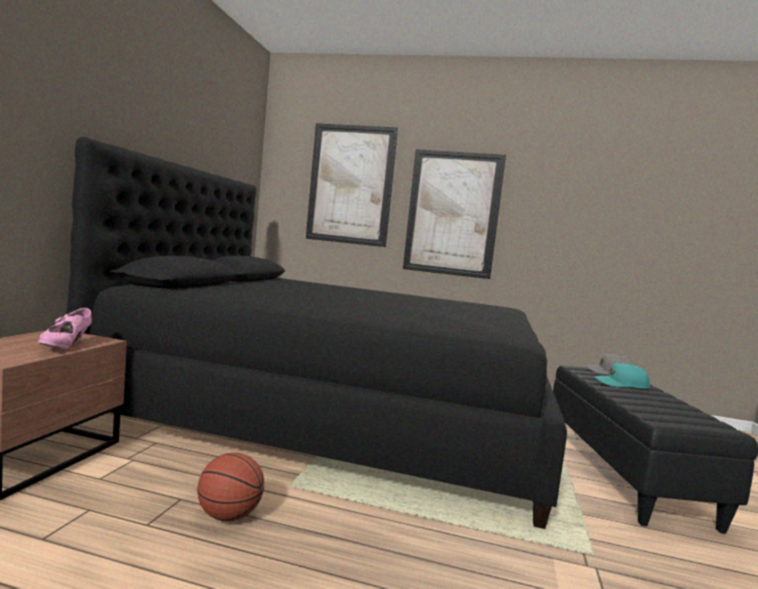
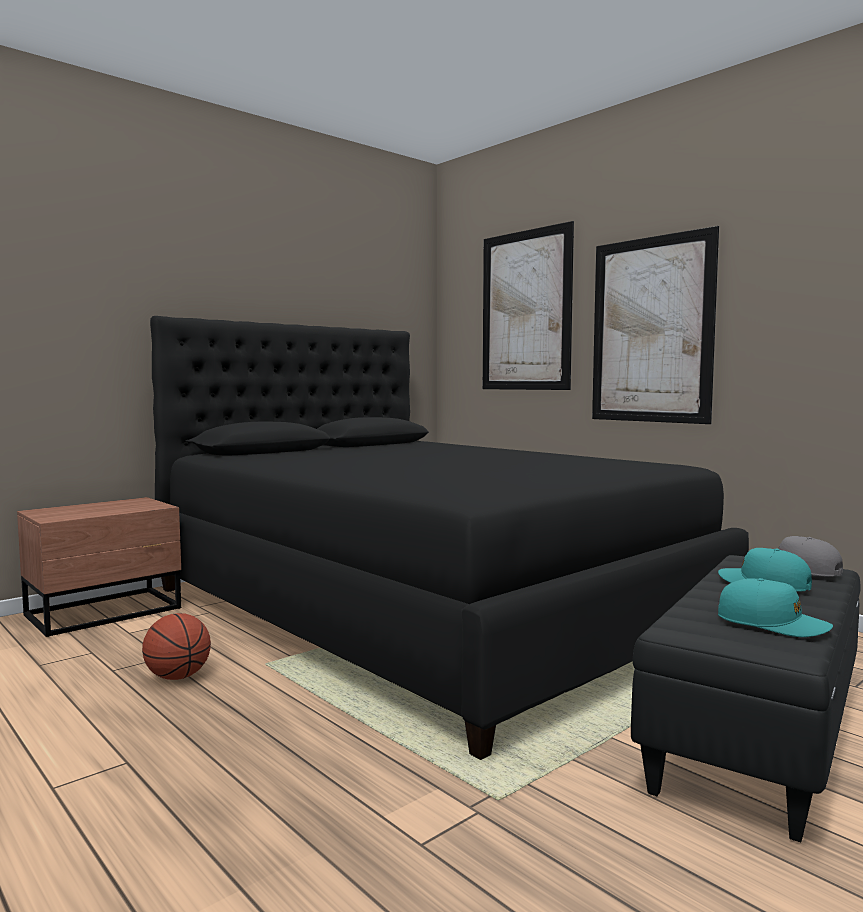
camera: 35 degrees right, 0 degrees up
pink shoe [38,308,92,349] -> none
none -> turquoise cap [718,578,833,637]

